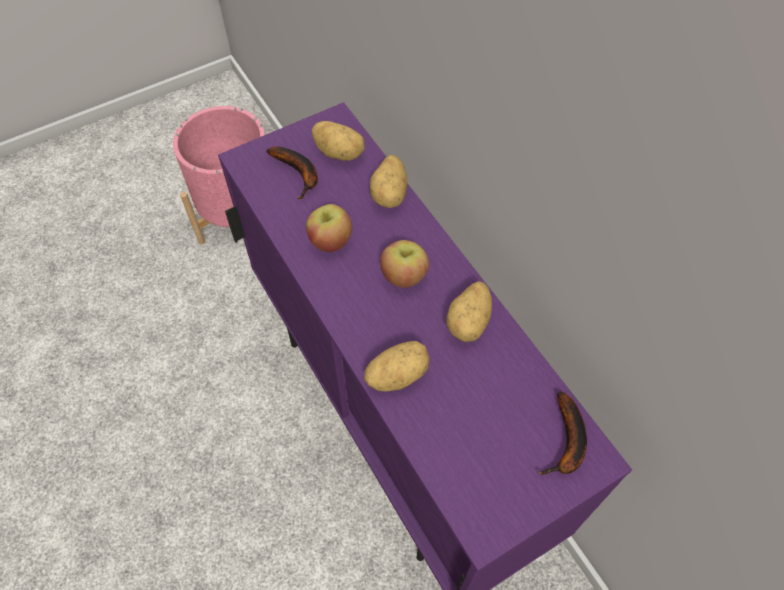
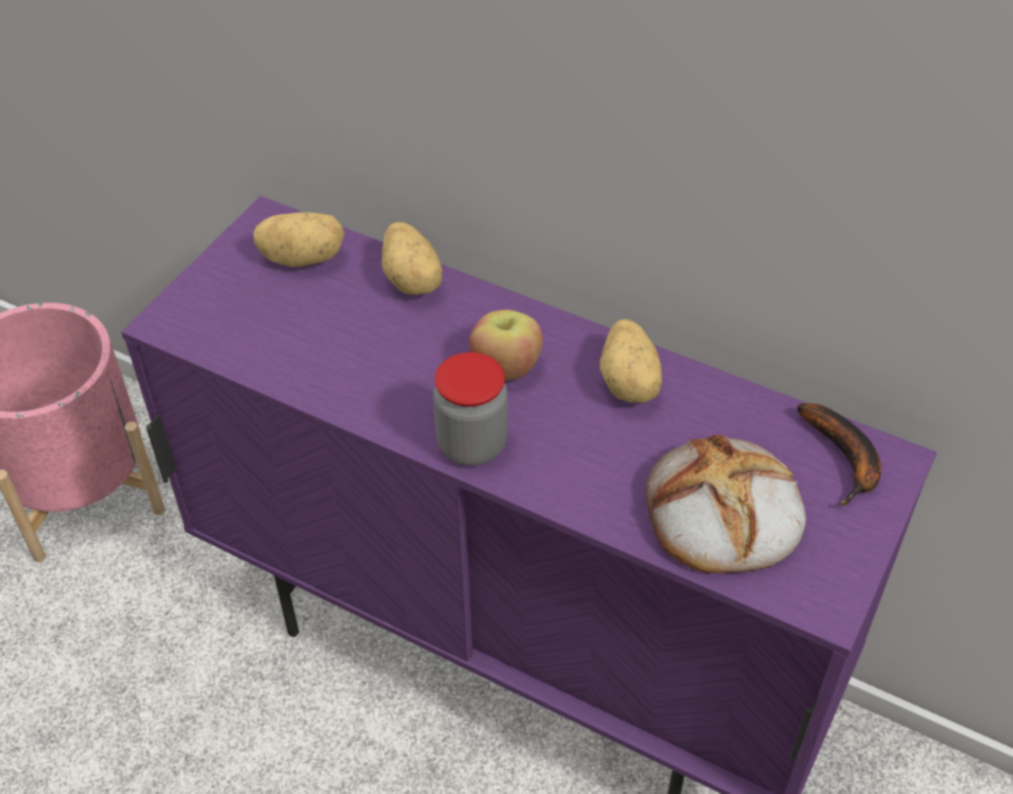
camera: 30 degrees left, 10 degrees down
banana [266,147,318,199] -> none
apple [306,204,352,252] -> none
potato [364,341,430,391] -> none
none -> jar [433,352,508,466]
none -> bread [646,435,806,573]

